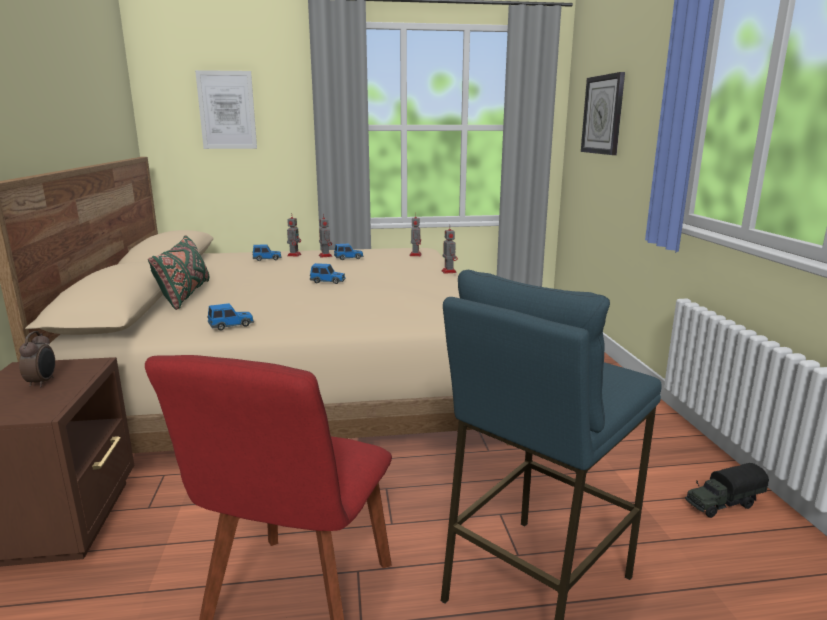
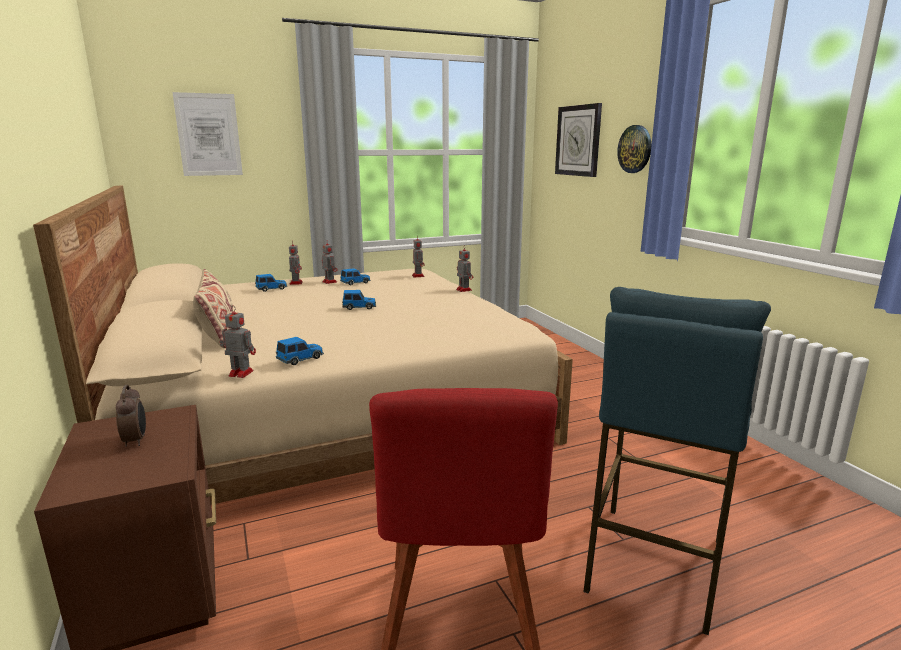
camera: 15 degrees left, 0 degrees up
green pillow [148,235,209,310] -> beige pillow [193,269,233,348]
toy truck [685,463,769,518] -> none
none -> toy robot [220,305,256,378]
none -> wall clock [617,125,651,173]

